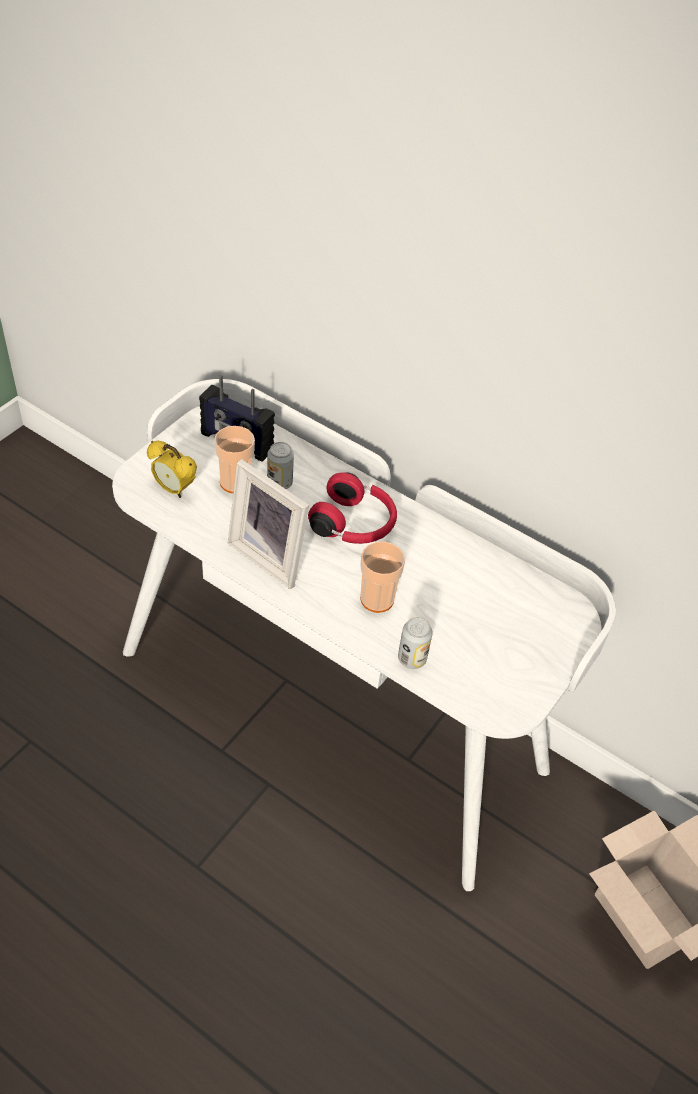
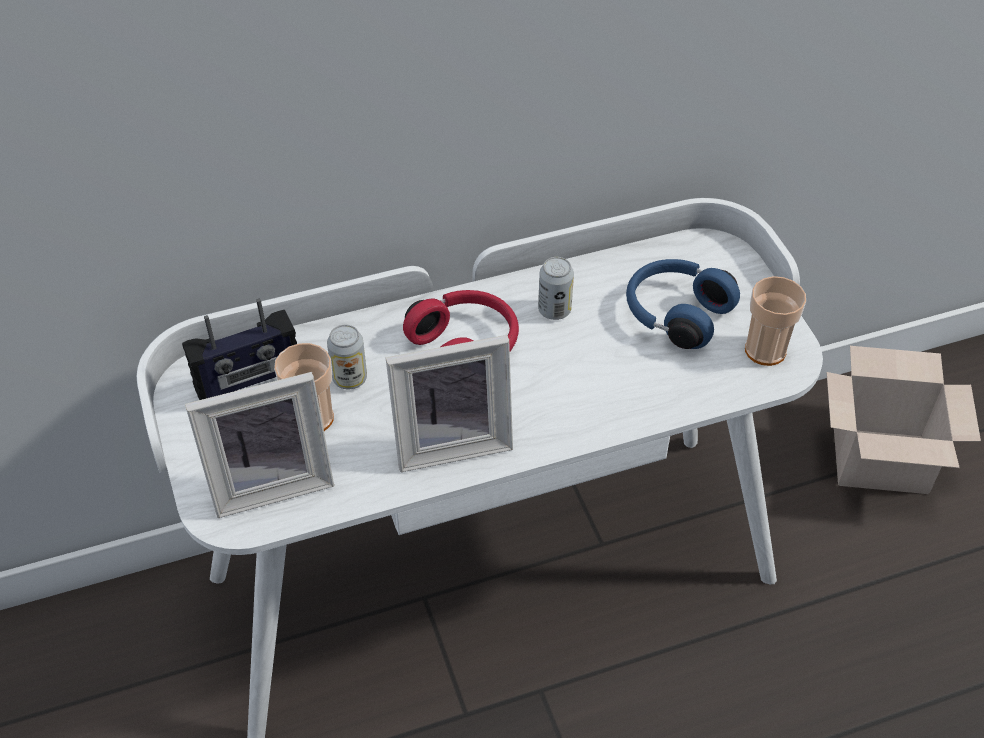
camera: 50 degrees left, 0 degrees up
alarm clock [147,441,197,498] -> picture frame [185,372,334,518]
cup [360,542,405,613] -> cup moved to [745,276,806,366]
can [398,617,433,669] -> can moved to [538,257,574,320]
none -> blue headphones [626,259,740,349]

